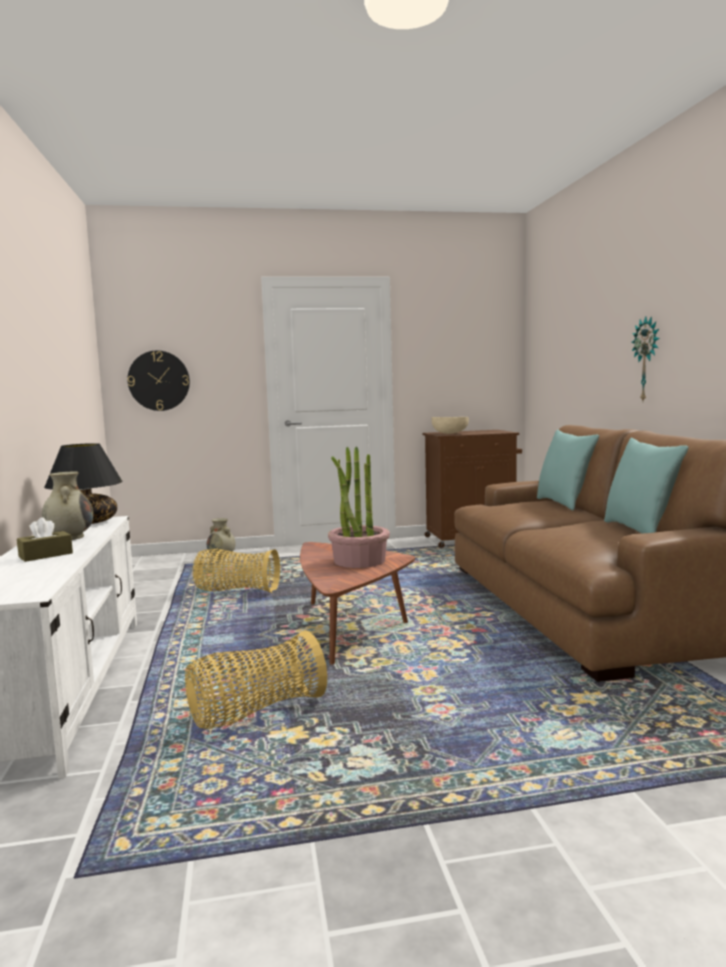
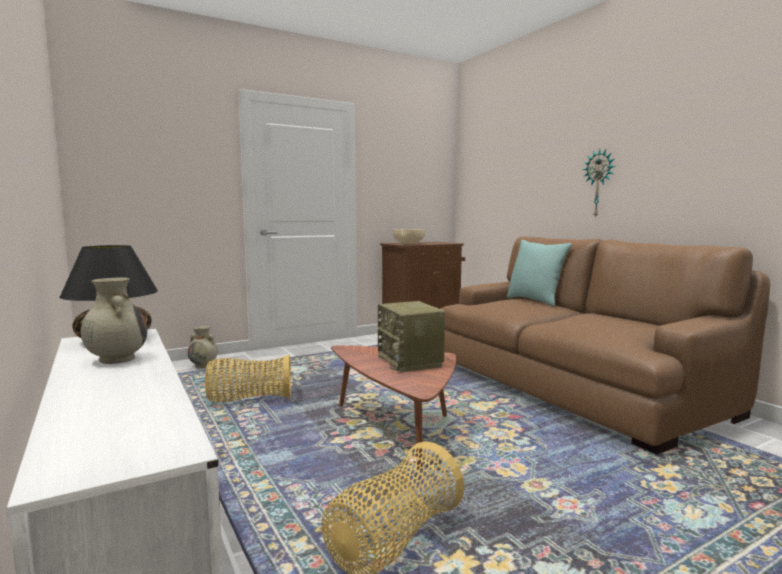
camera: 20 degrees left, 0 degrees up
brown tissue box [17,517,73,562] -> none
wall clock [128,351,190,411] -> none
potted plant [328,446,390,568] -> radio [378,301,445,372]
turquoise pillow [604,438,689,534] -> none

